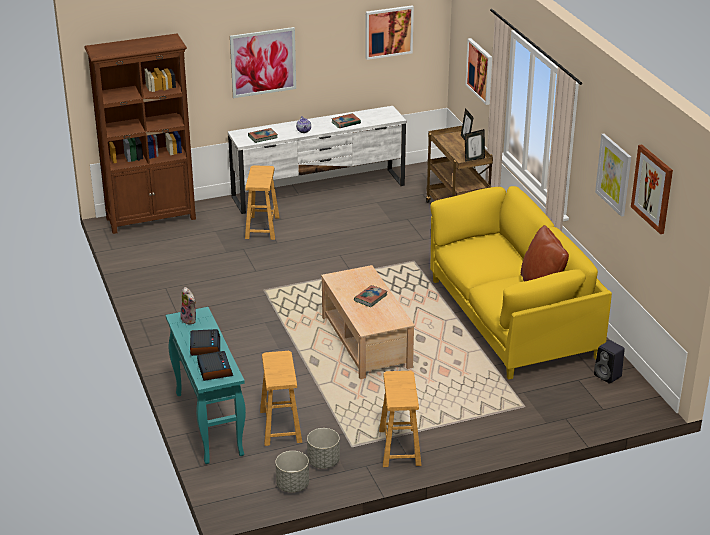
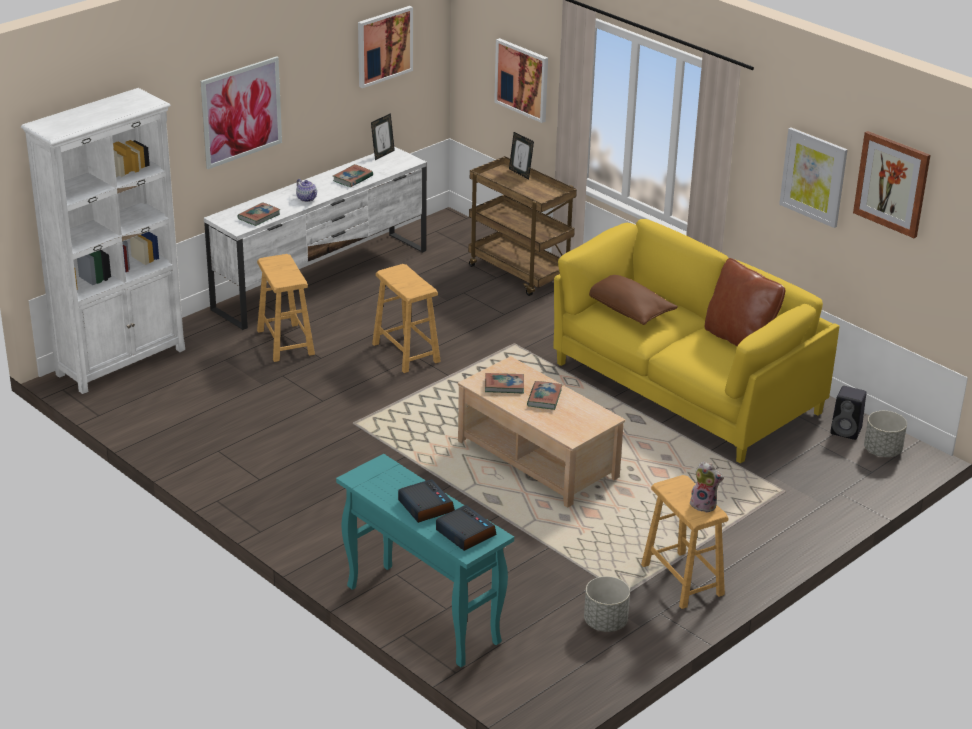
camera: 25 degrees left, 0 degrees up
brown bookcase [84,34,196,234] -> white bookcase [21,88,185,394]
plush toy [179,287,196,325] -> plush toy moved to [690,461,724,513]
brown stool [260,351,302,446] -> brown stool moved to [372,264,441,373]
grey planter [275,451,309,492] -> grey planter moved to [864,411,907,457]
picture frame [465,129,485,162] -> picture frame moved to [371,113,395,160]
none -> book [485,373,524,394]
none -> brown pillow [589,275,678,325]

